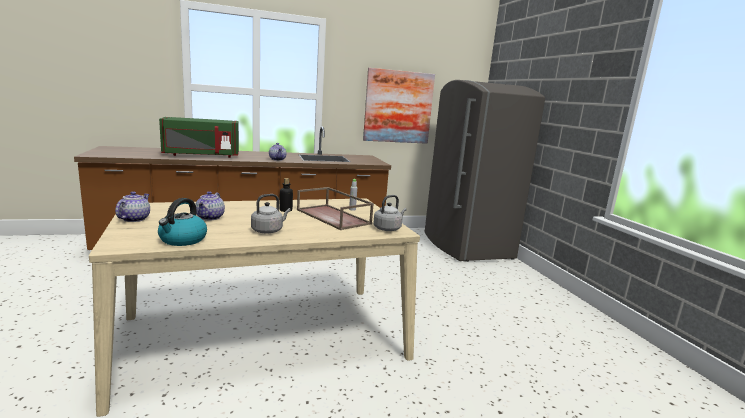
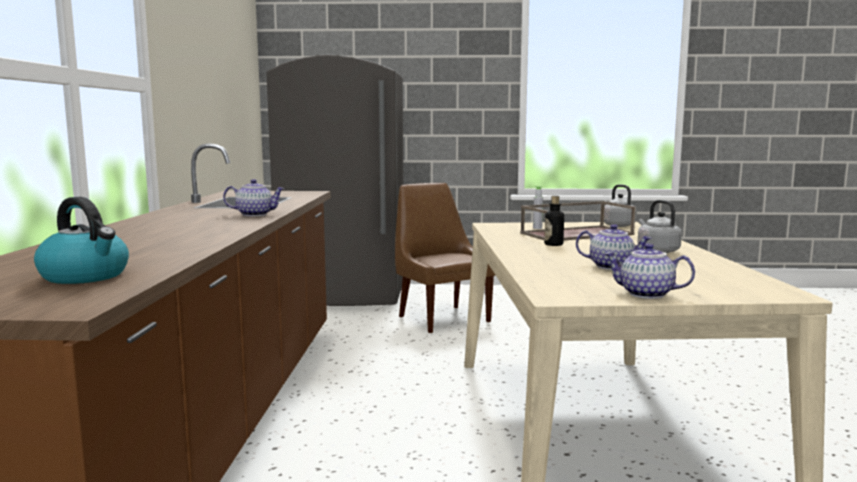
camera: 70 degrees left, 5 degrees down
kettle [158,198,207,246] -> kettle moved to [34,197,129,284]
green microwave [159,117,239,158] -> none
picture [363,68,435,144] -> none
none -> brown chair [395,183,495,333]

